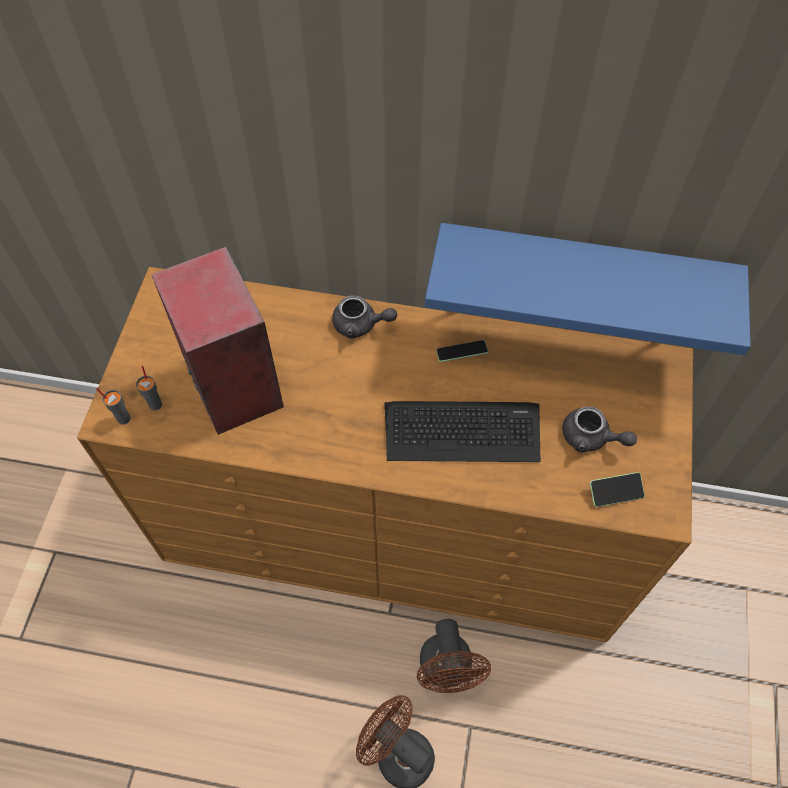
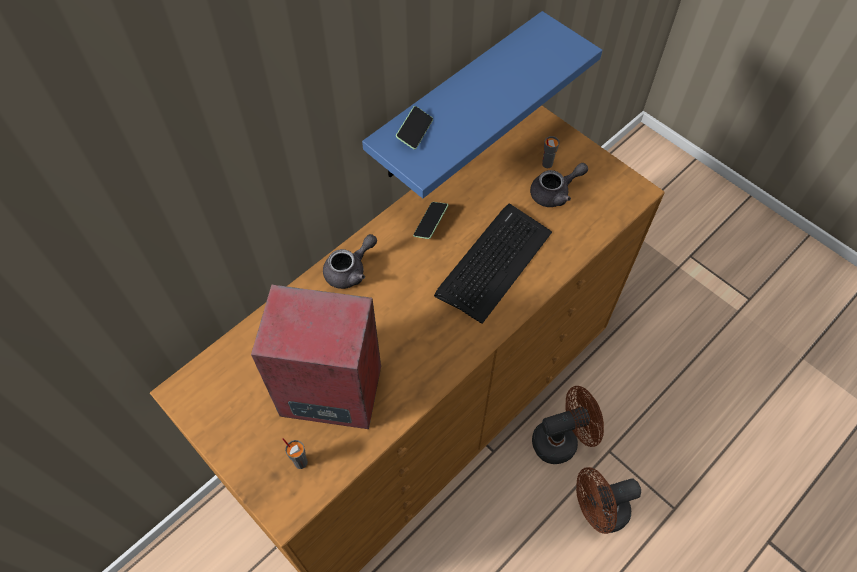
camera: 55 degrees left, 0 degrees up
grey cup [96,388,130,425] -> grey cup moved to [542,136,560,168]
brown fan [417,619,491,693] -> brown fan turned 45 degrees counterclockwise [532,386,604,464]
phone [590,472,645,507] -> phone moved to [396,106,433,149]

